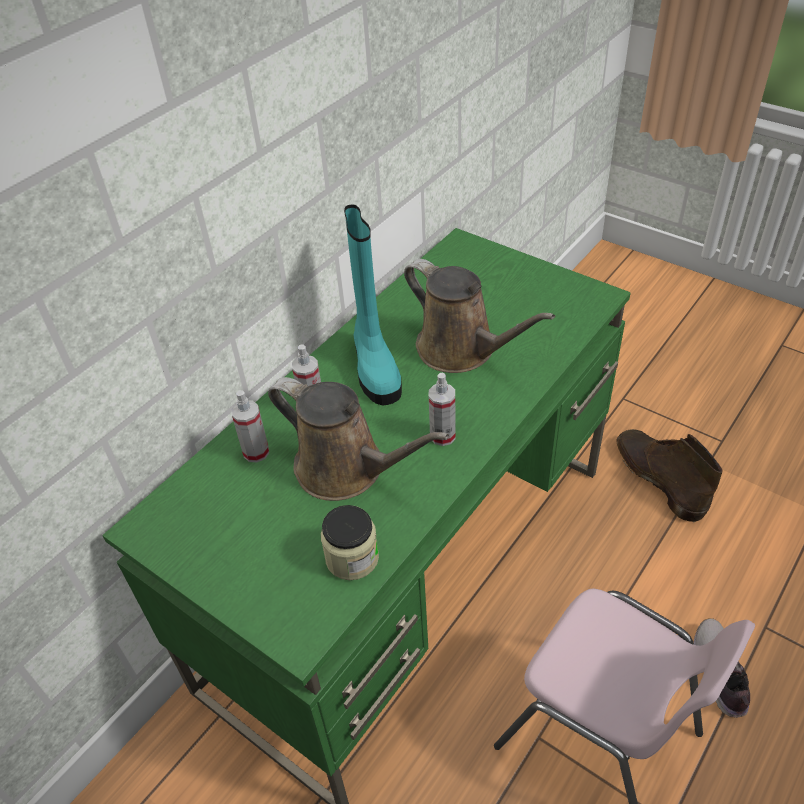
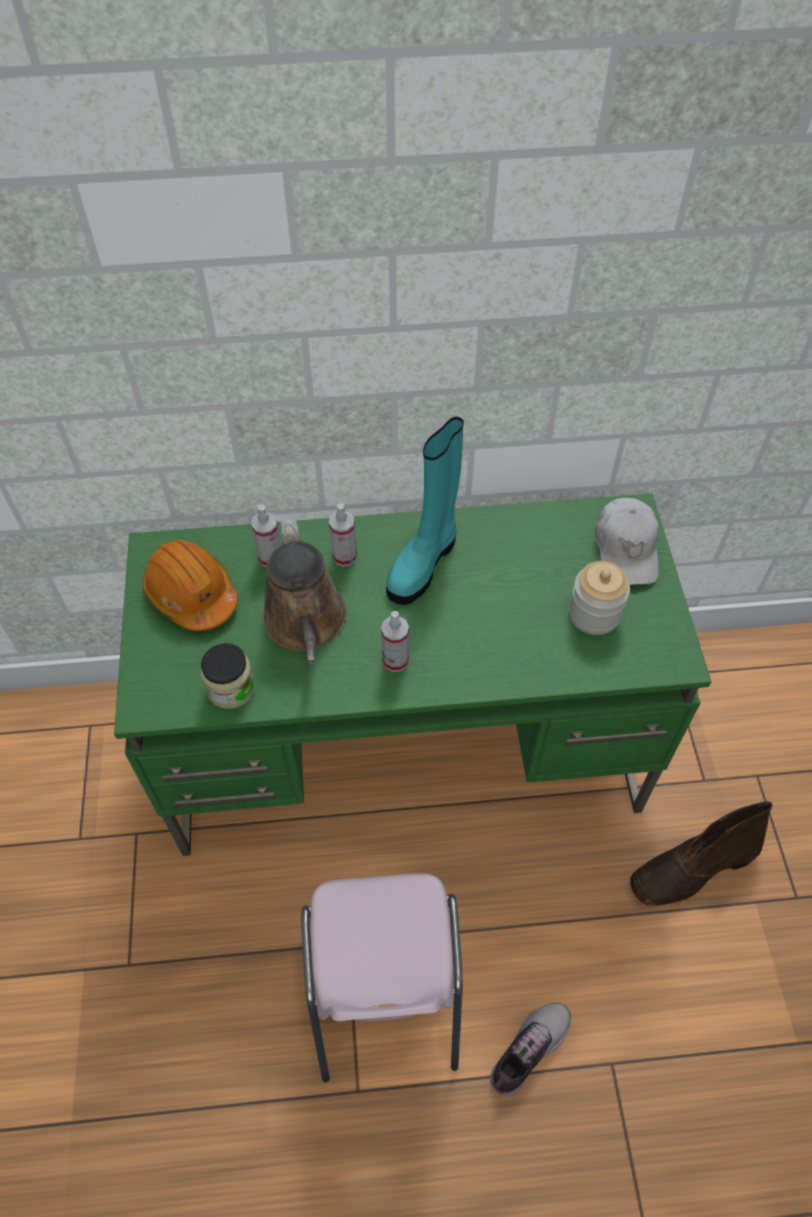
camera: 45 degrees right, 10 degrees up
brown watering can [404,259,555,373] -> none
brown boot [616,429,722,523] -> brown boot turned 135 degrees counterclockwise [630,801,772,906]
none -> orange hard hat [143,540,238,631]
none -> jar [569,561,630,635]
none -> white cap [594,498,659,585]

